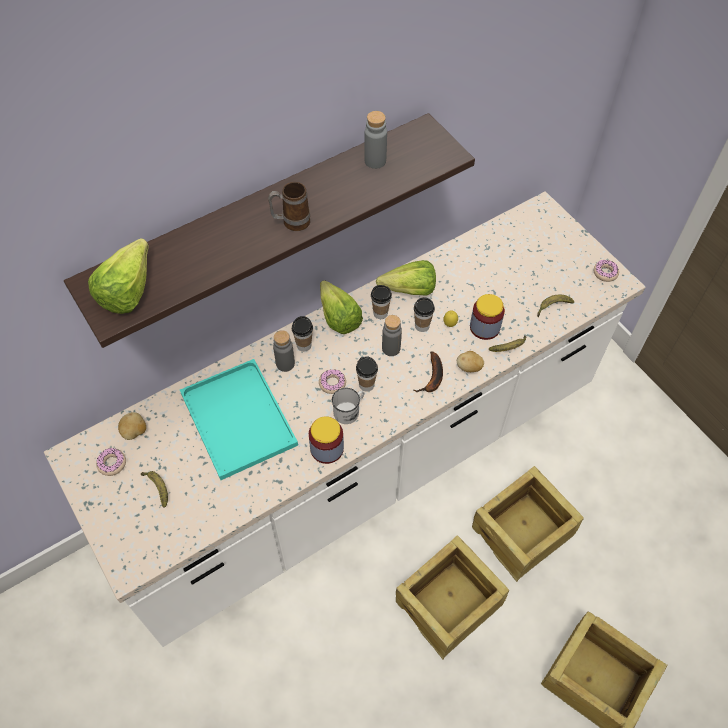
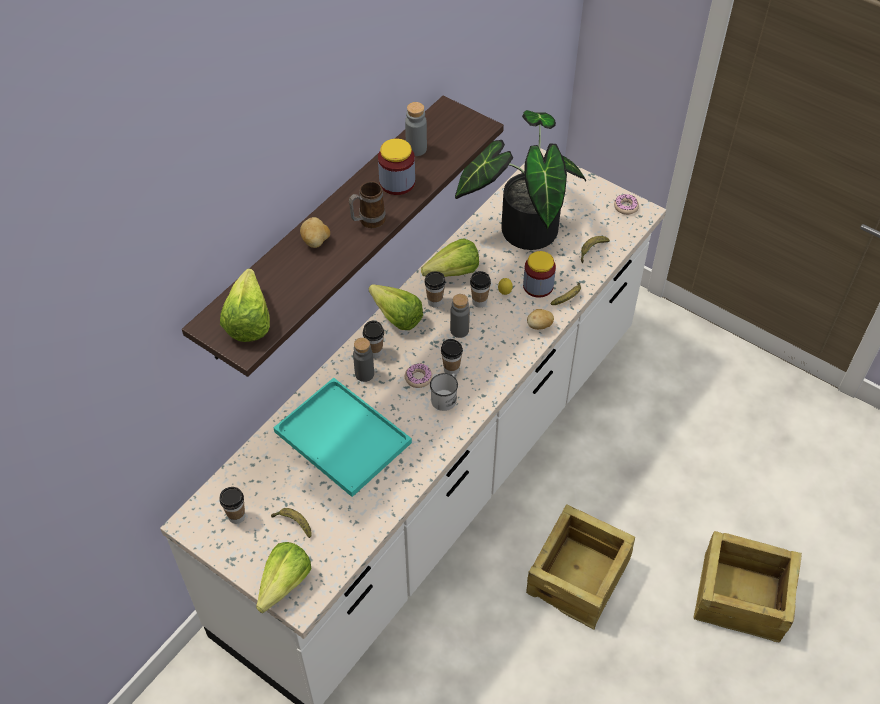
camera: 20 degrees left, 5 degrees down
donut [96,448,126,476] -> cup [219,487,245,524]
potato [118,412,146,440] -> potato moved to [300,217,330,248]
jar [309,416,344,464] -> jar moved to [378,138,415,195]
banana [414,351,443,392] -> none
crate [472,466,584,582] -> none
none -> lettuce [256,542,311,613]
none -> potted plant [455,110,586,250]

